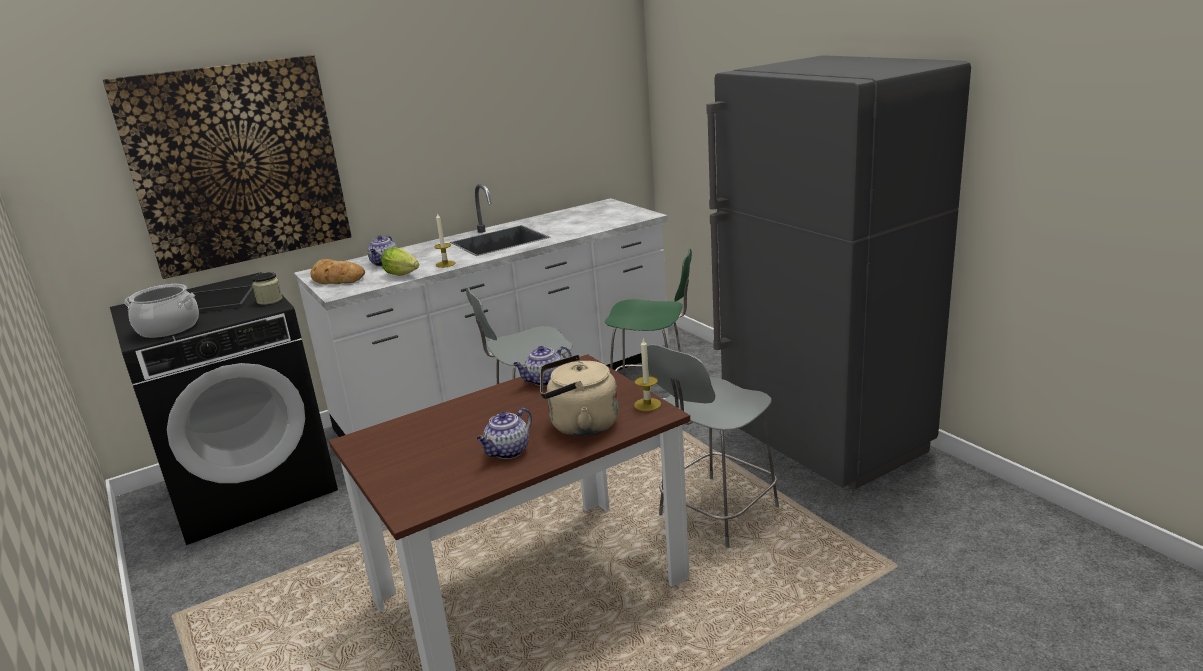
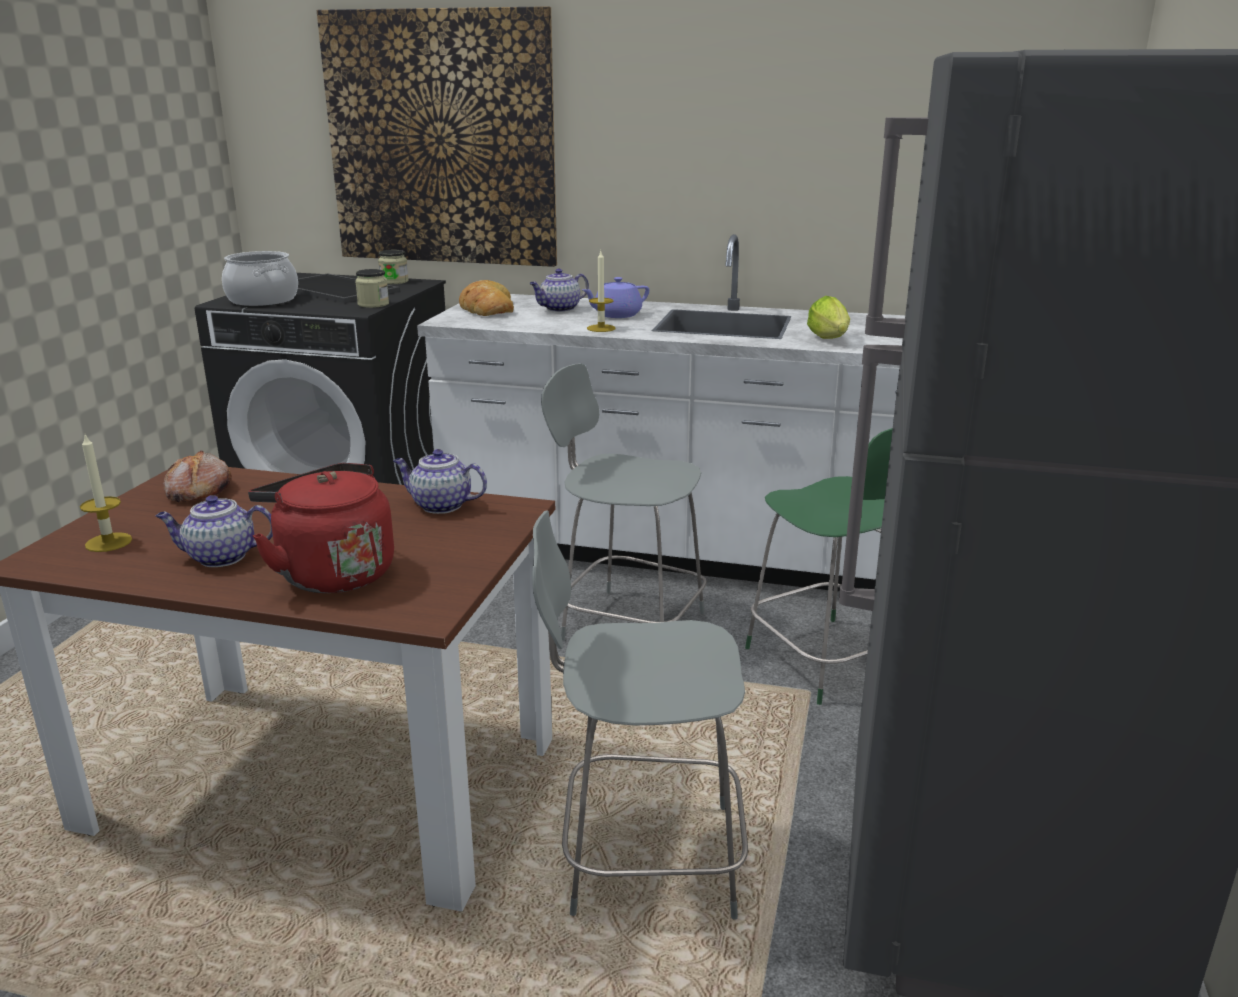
camera: 45 degrees right, 0 degrees up
lettuce [381,247,419,276] -> lettuce moved to [807,296,850,339]
beige kettle [540,355,619,437] -> red kettle [248,463,394,593]
candle [634,338,661,411] -> candle moved to [80,435,132,552]
none -> bread [164,450,232,502]
none -> jar [378,250,409,284]
none -> purple teapot [582,277,649,318]

